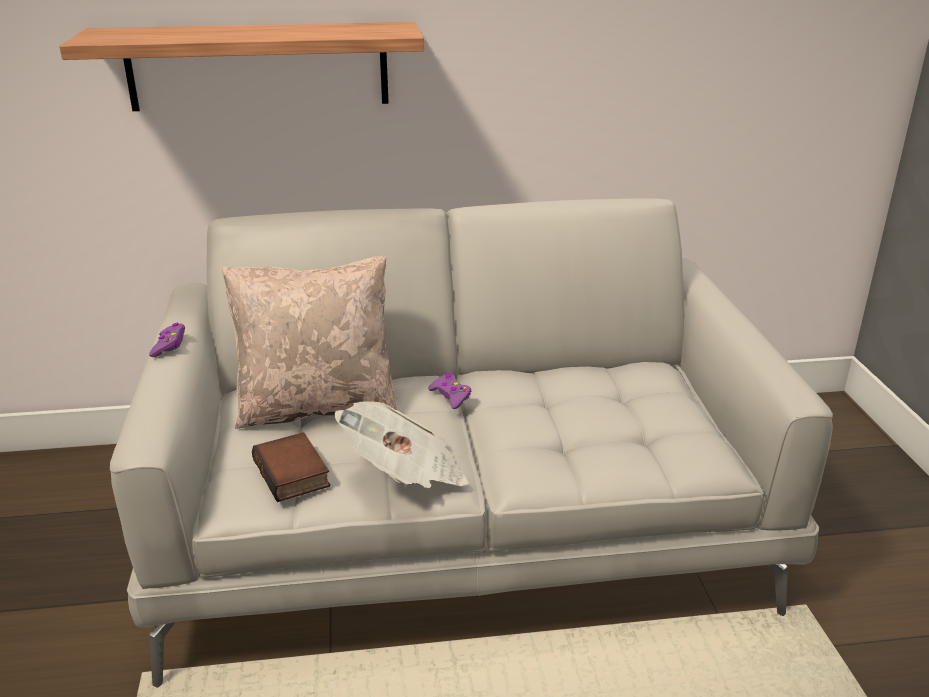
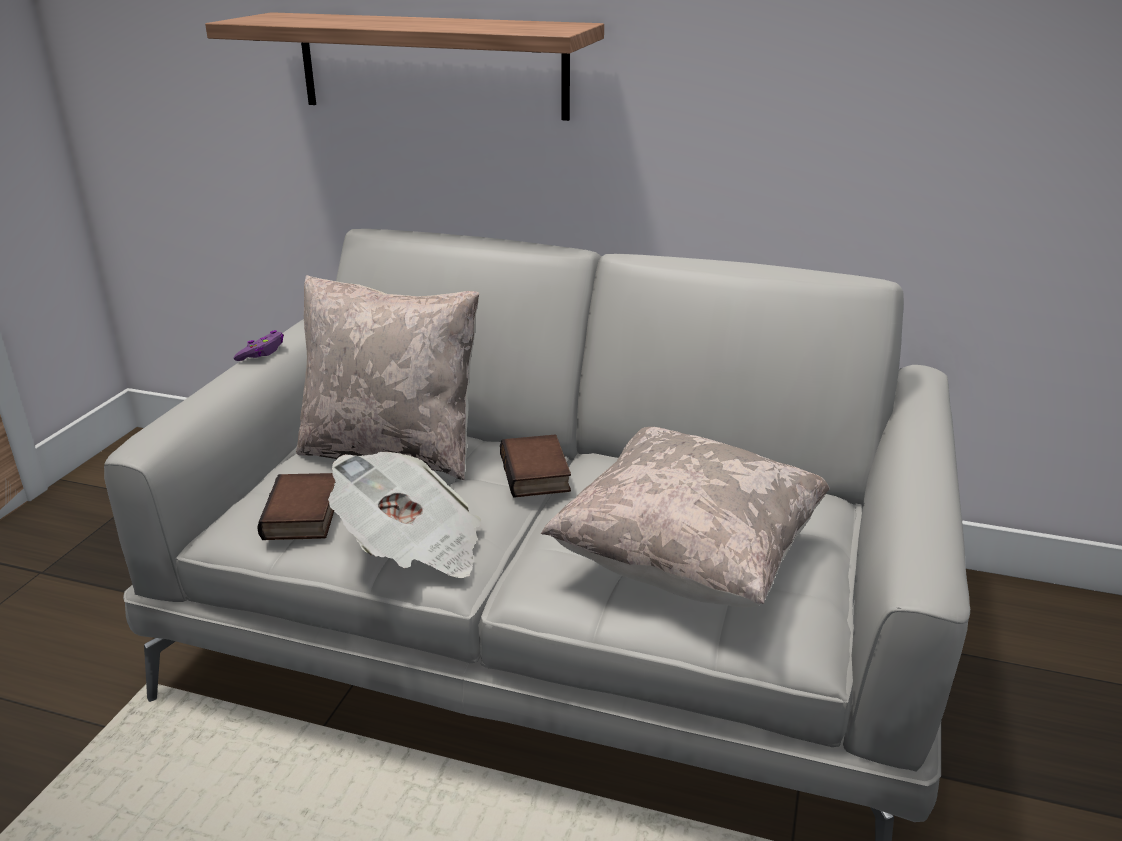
camera: 25 degrees right, 0 degrees up
purple game controller [428,373,472,409] -> book [500,435,571,498]
none -> beige pillow [541,427,829,607]

